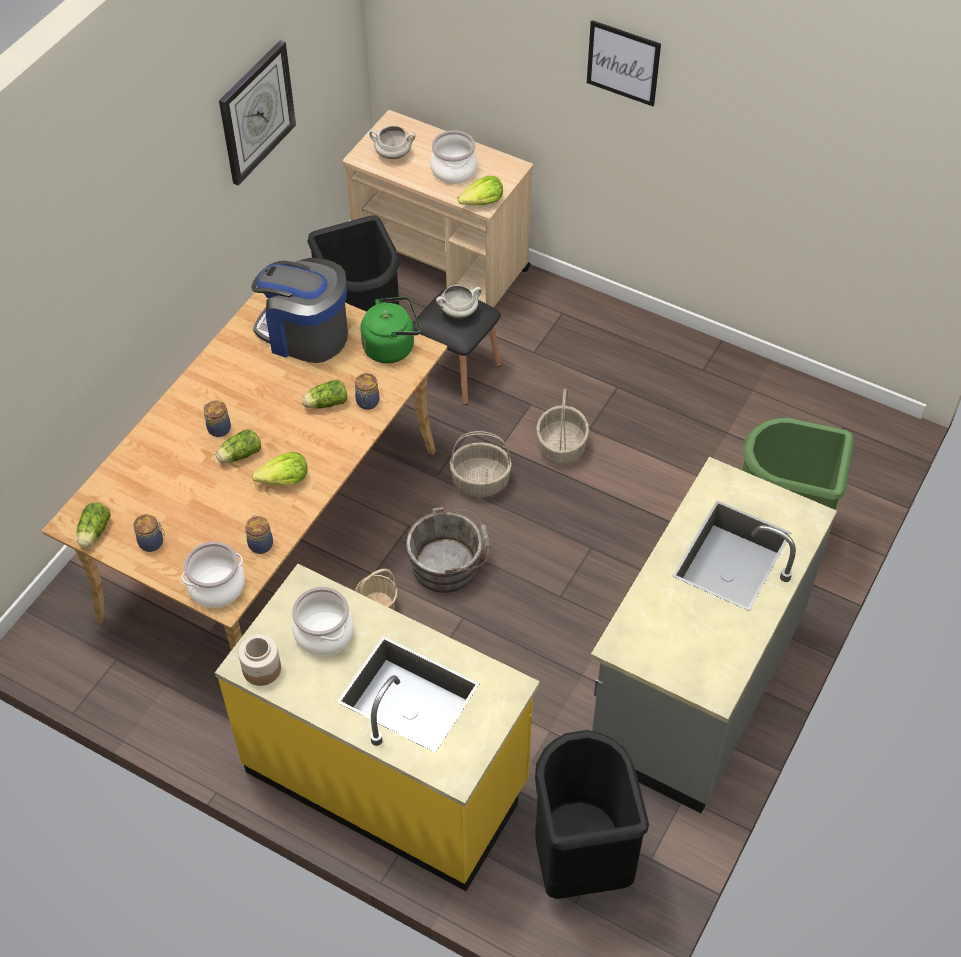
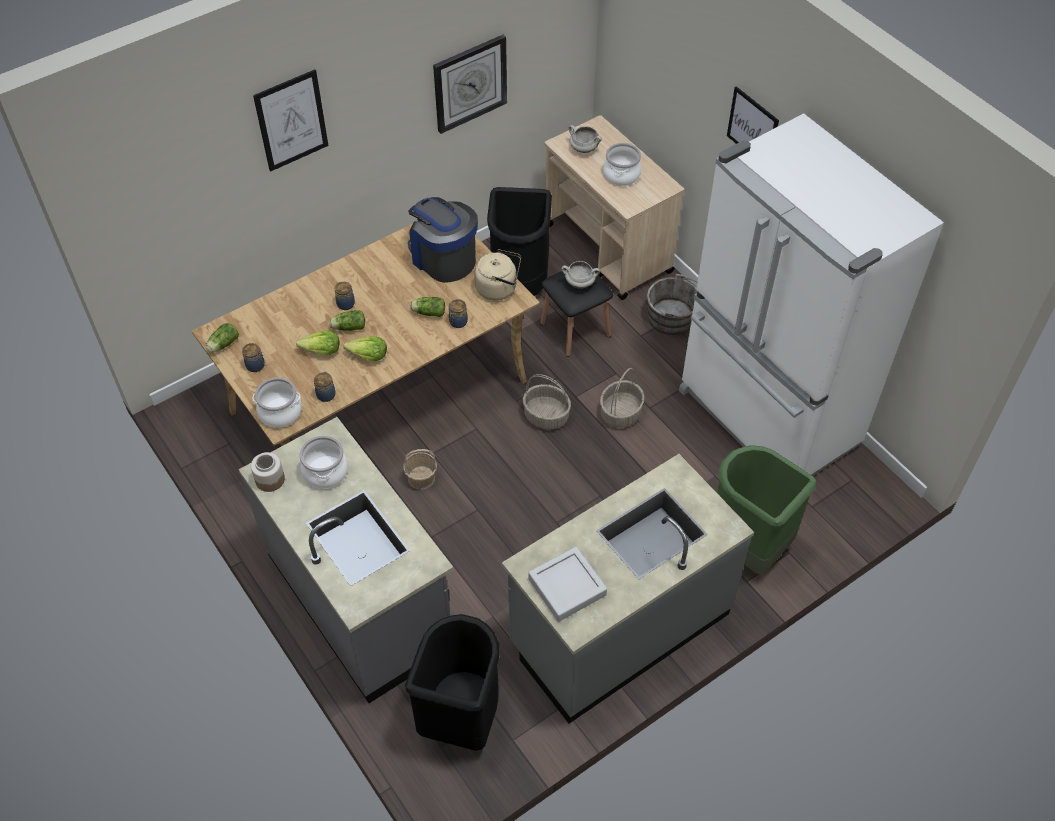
camera: 25 degrees right, 0 degrees up
yellow counter [215,564,540,891] -> grey counter [238,417,454,703]
green kettle [360,297,421,363] -> beige kettle [475,249,521,301]
grey bucket [406,507,491,593] -> grey bucket moved to [646,274,697,335]
lettuce [458,176,503,206] -> lettuce moved to [296,330,339,355]
none -> picture [253,69,328,172]
none -> grey tray [528,547,607,622]
none -> white fridge [679,113,944,476]

